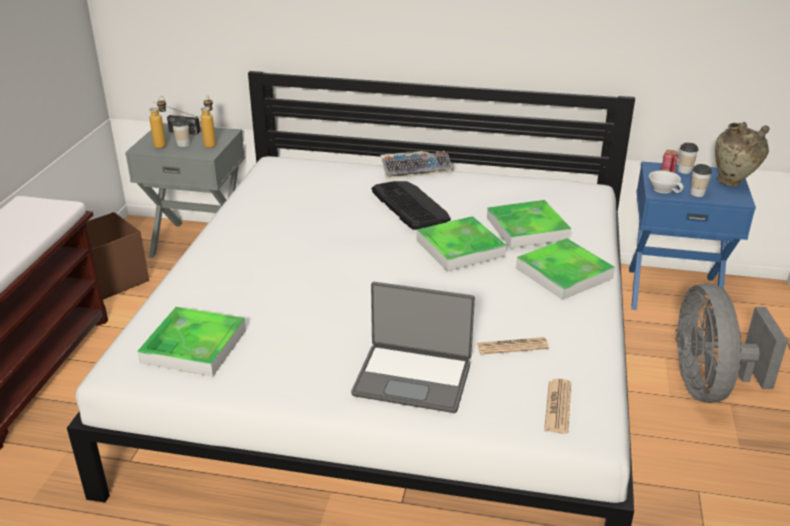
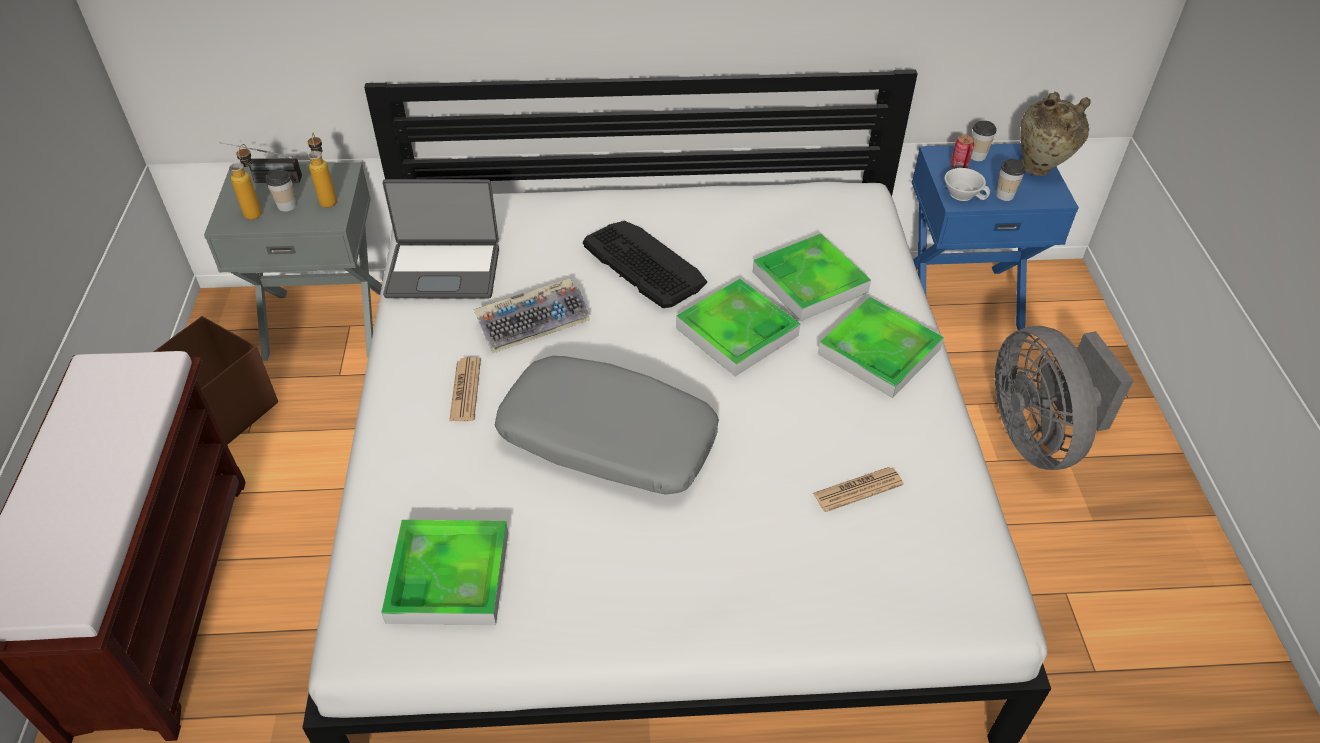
camera: 15 degrees left, 15 degrees up
laptop [351,282,475,413] -> laptop moved to [383,179,499,298]
keyboard [381,151,453,179] -> keyboard moved to [474,278,591,353]
newspaper [544,379,571,434] -> newspaper moved to [449,357,481,421]
none -> grey pillow [495,356,719,495]

